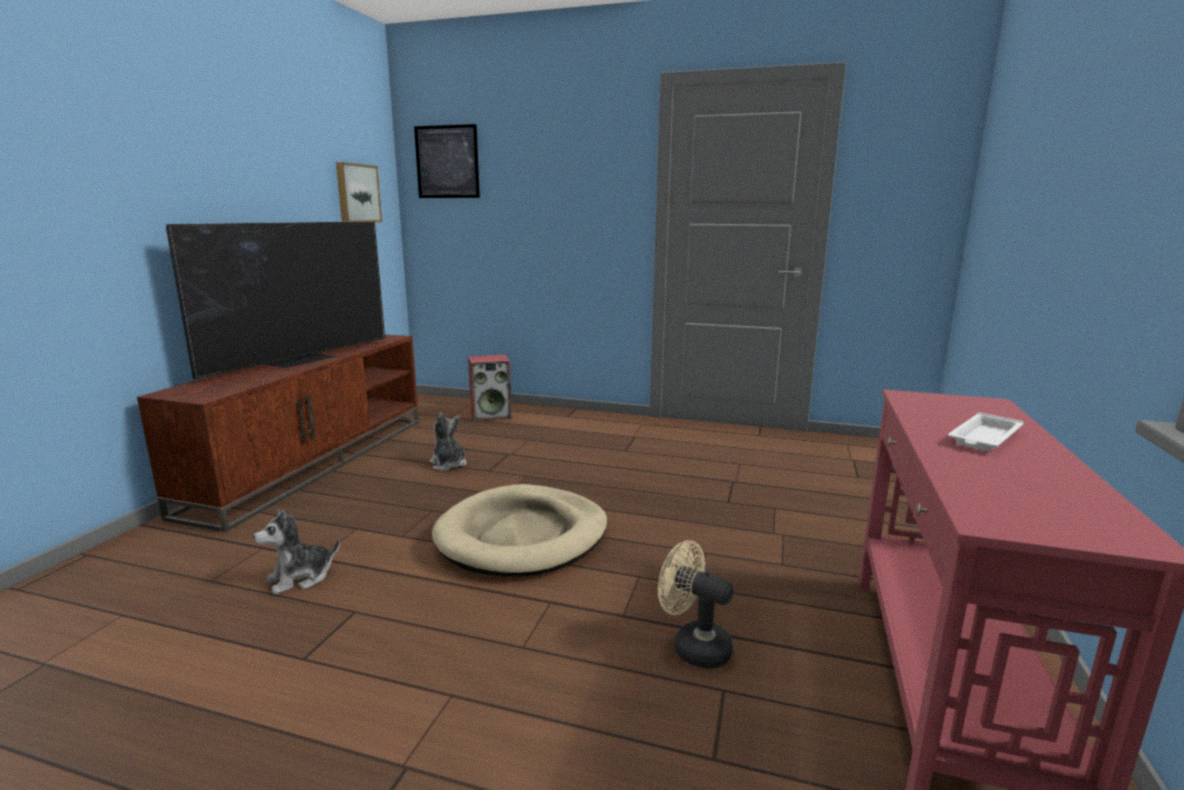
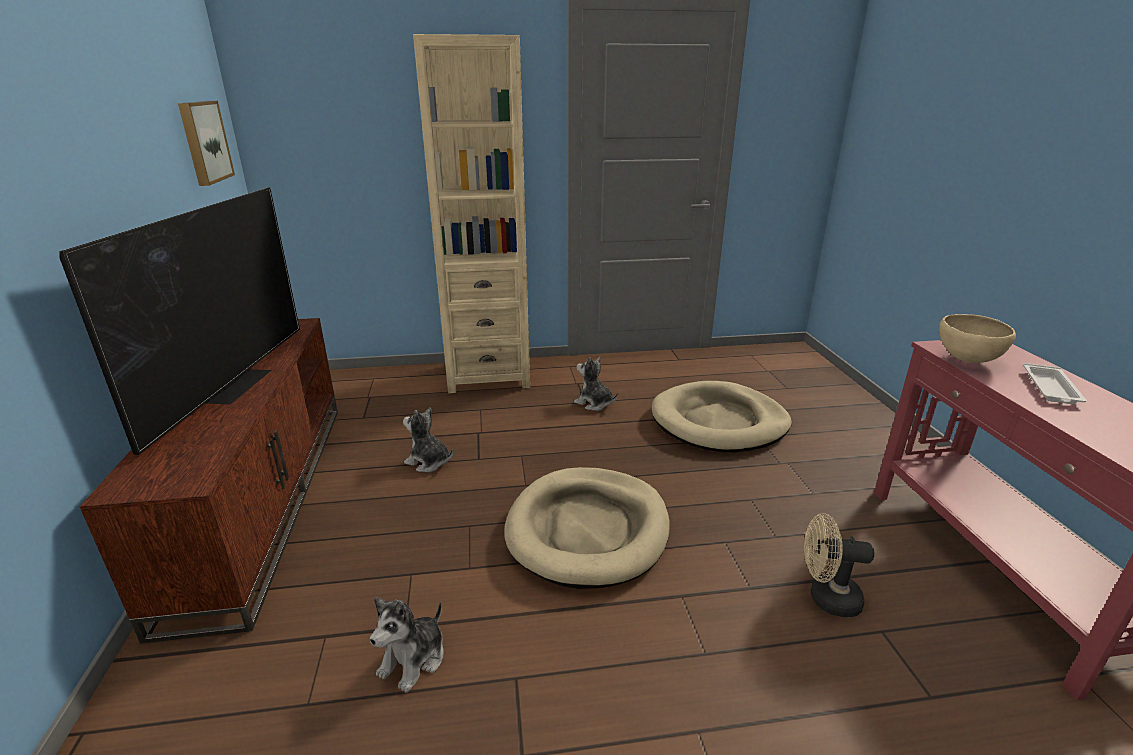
camera: 25 degrees left, 10 degrees up
picture [414,124,480,198] -> none
speaker [468,355,512,422] -> none
none -> beige bookcase [413,34,530,393]
none -> plush toy [574,357,618,411]
none -> beige dog bed [652,381,792,452]
none -> beige bowl [939,314,1016,363]

